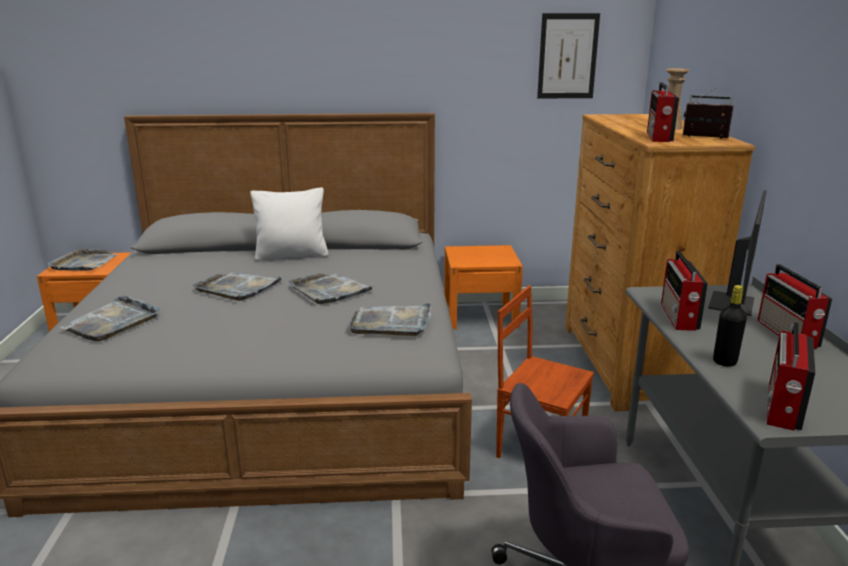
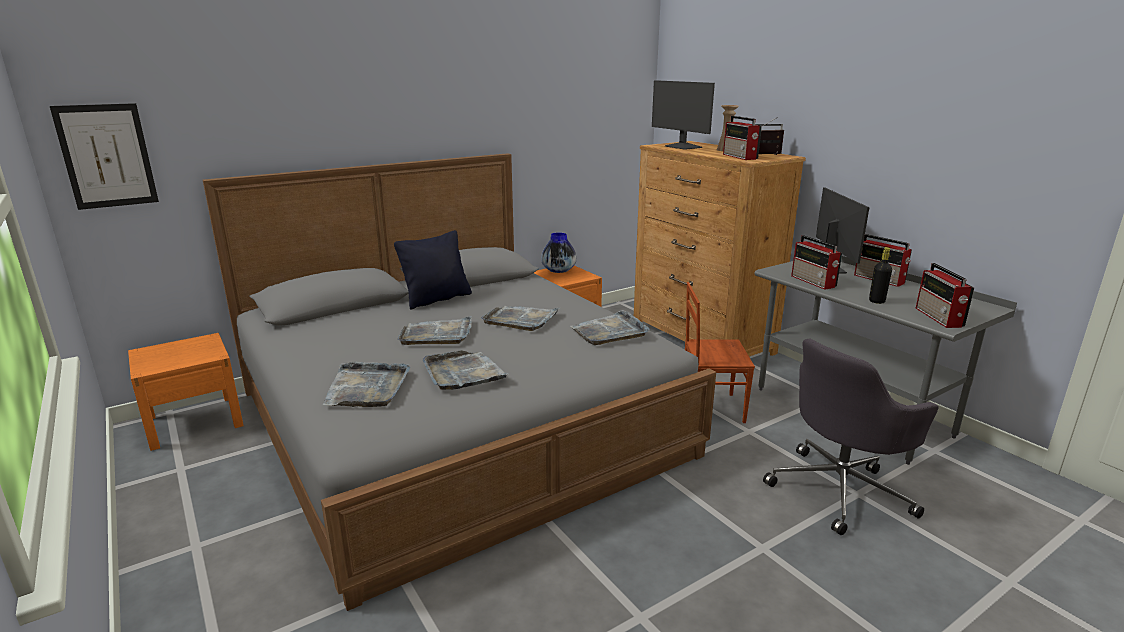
camera: 30 degrees left, 0 degrees up
grey tray [47,249,118,271] -> grey tray moved to [422,351,509,390]
white pillow [250,188,328,260] -> black pillow [394,230,472,310]
picture [537,13,600,99] -> picture moved to [50,103,159,210]
none -> vase [541,233,577,273]
none -> monitor [652,80,715,150]

